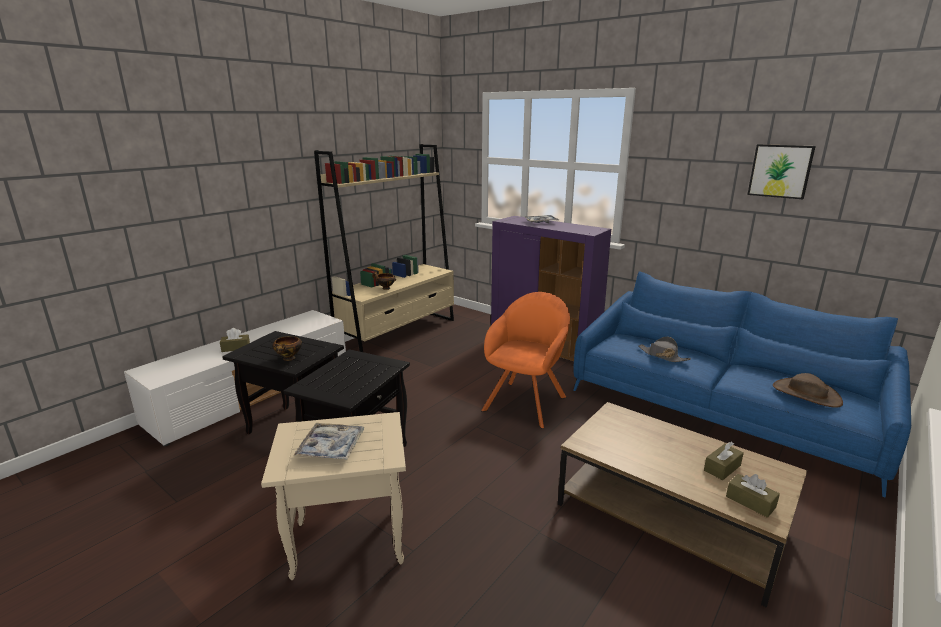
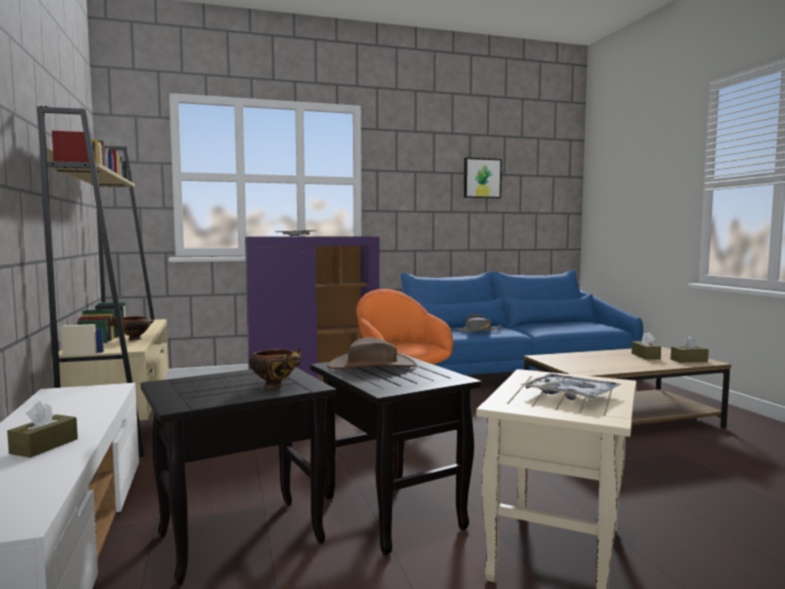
camera: 55 degrees left, 15 degrees down
brown hat [773,373,843,408] -> brown hat moved to [327,337,417,369]

